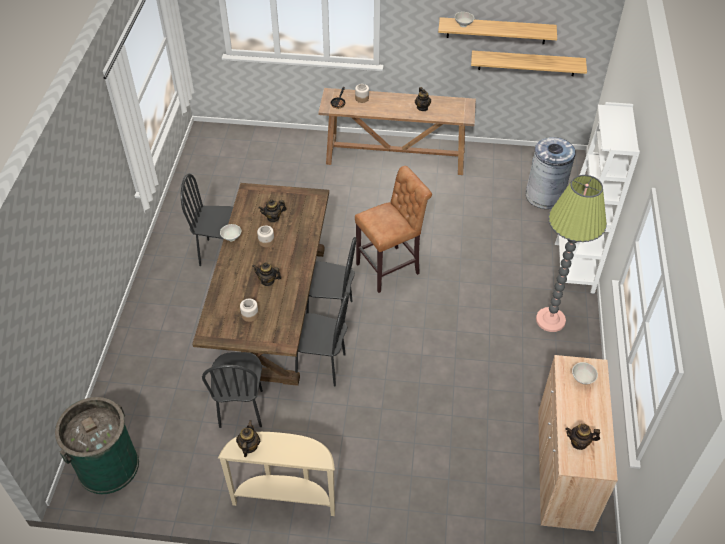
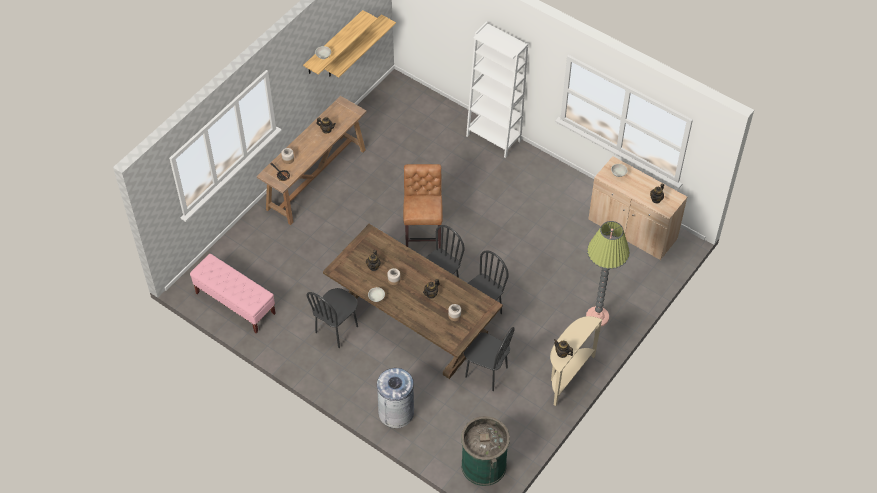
camera: 60 degrees left, 5 degrees up
grey trash can [526,137,576,209] -> grey trash can moved to [377,368,414,428]
floor lamp [536,175,607,332] -> floor lamp moved to [586,221,630,326]
none -> pink bench [190,254,276,334]

